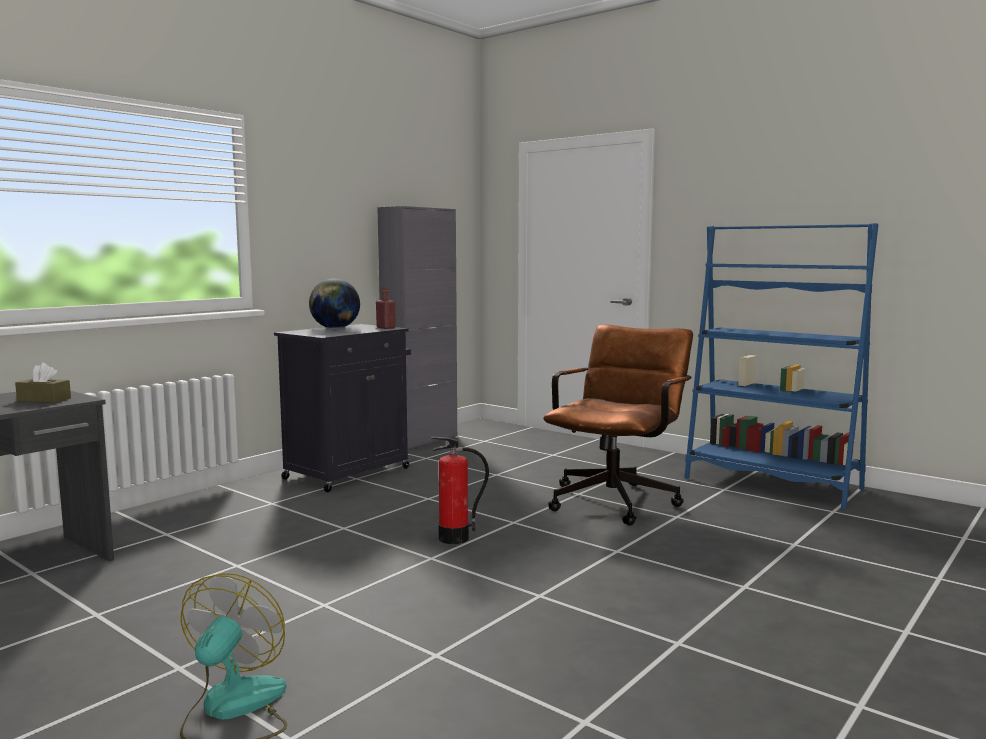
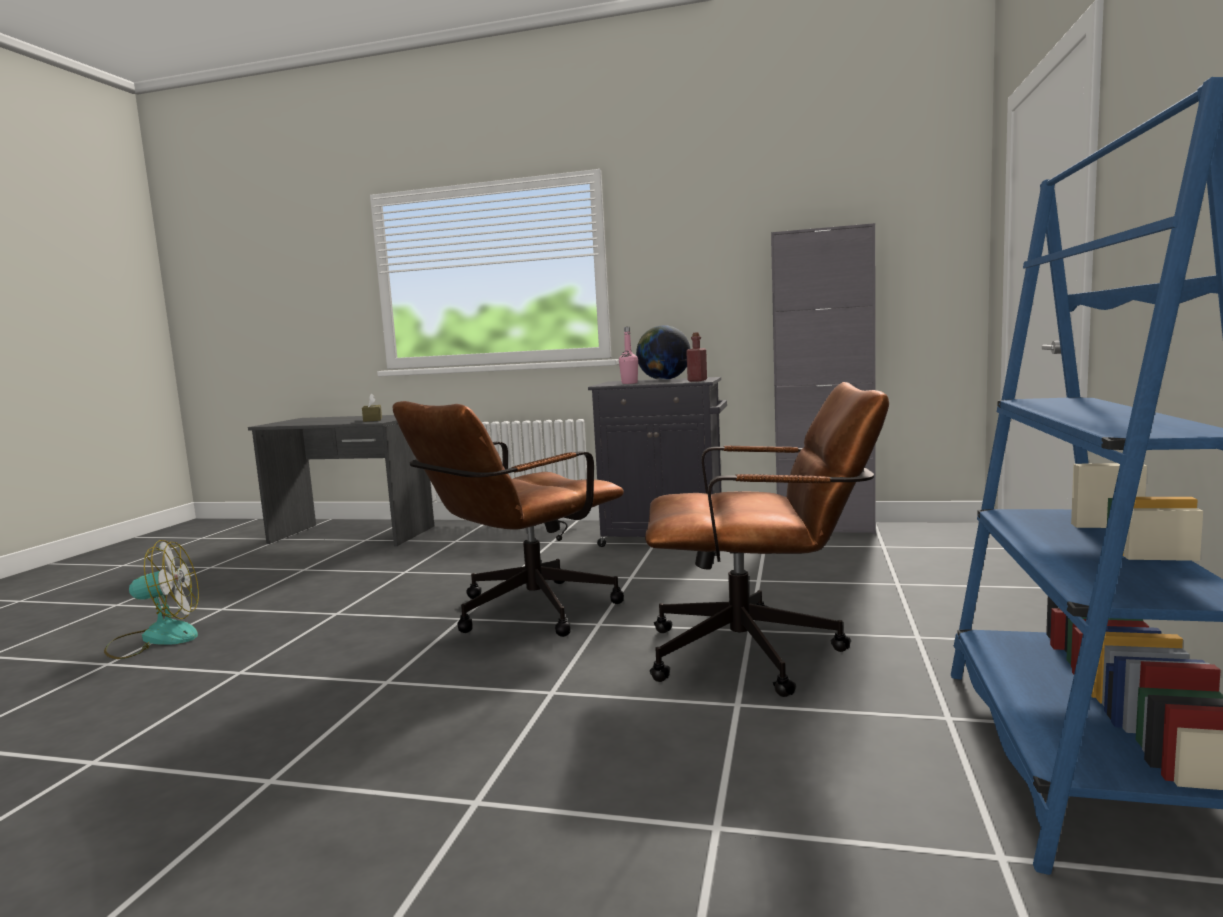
camera: 65 degrees right, 0 degrees up
fire extinguisher [431,436,489,544] -> brown office chair [393,401,624,637]
none -> pink bottle [619,327,638,384]

